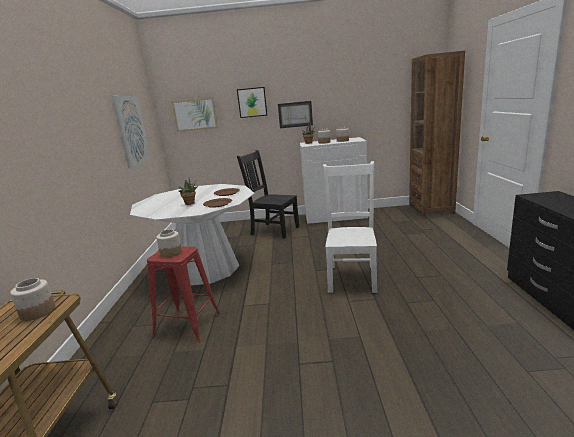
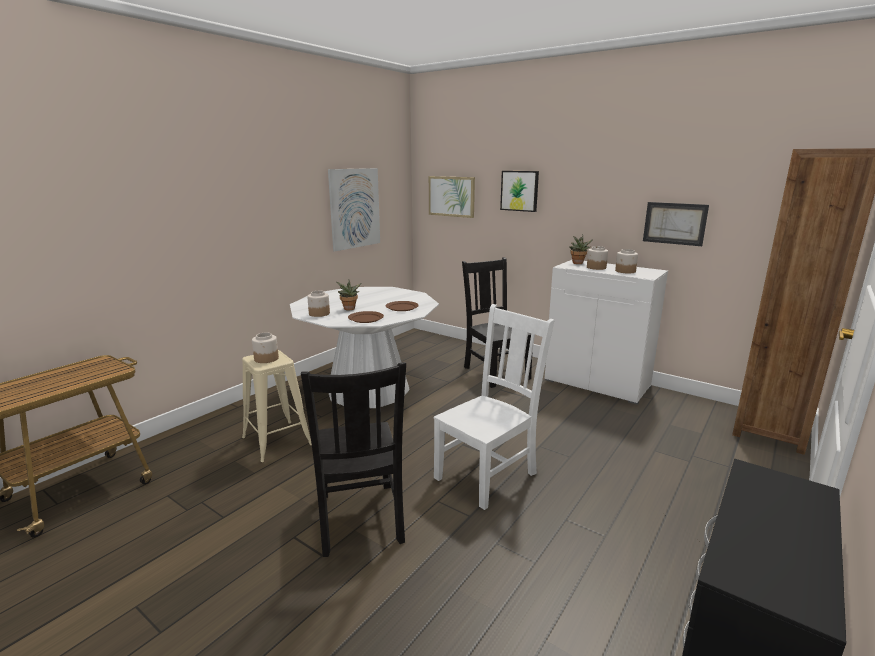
camera: 35 degrees right, 0 degrees up
jar [10,278,55,321] -> jar moved to [307,291,330,317]
red stool [147,246,220,341] -> beige stool [242,350,312,462]
picture [278,101,313,128] -> picture moved to [643,202,709,246]
none -> black chair [301,362,406,557]

